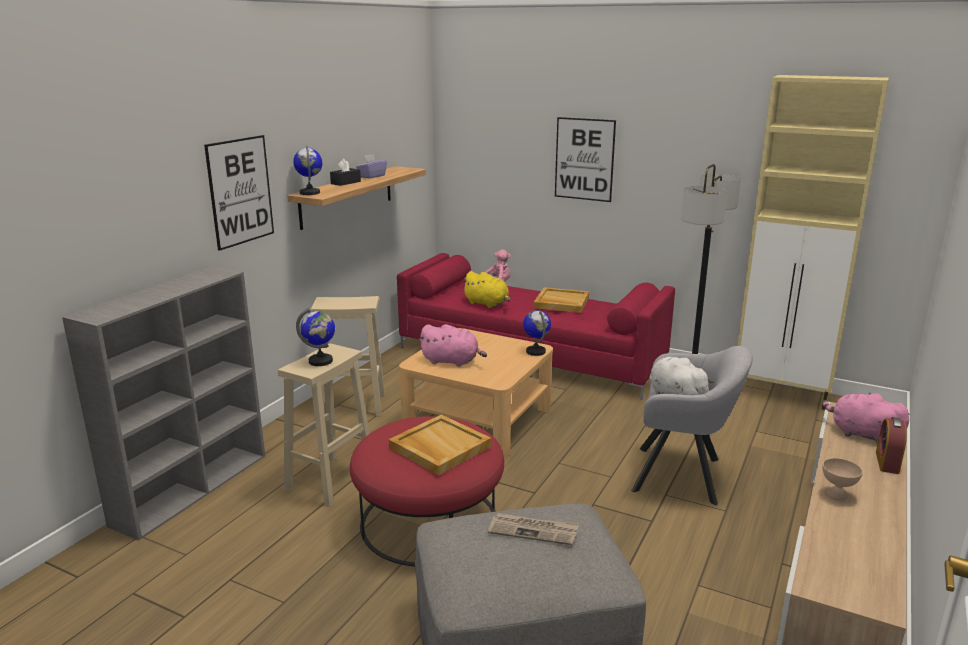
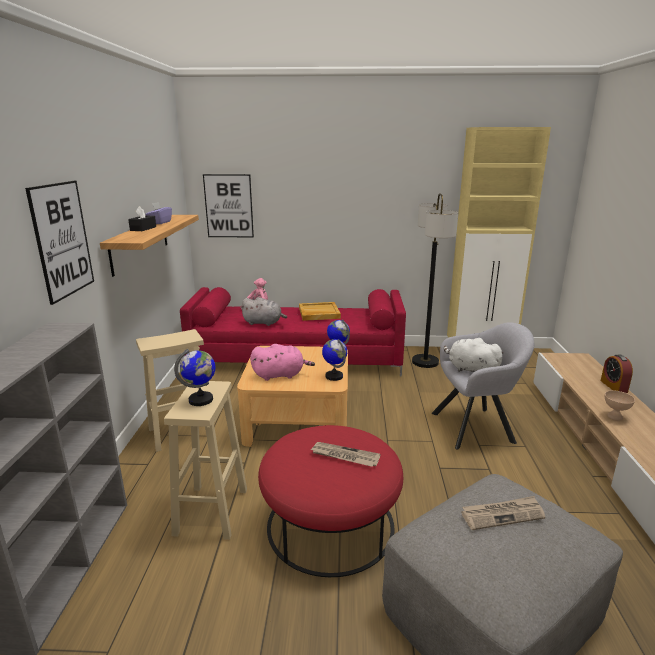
camera: 25 degrees left, 0 degrees up
globe [293,145,322,195] -> globe moved to [322,339,347,381]
beige tray [389,414,491,475] -> newspaper [310,442,381,467]
yellow plush toy [462,271,510,308] -> grey plush toy [240,297,287,326]
picture [555,117,616,202] -> picture moved to [203,174,254,238]
pink plush toy [822,393,910,444] -> none

